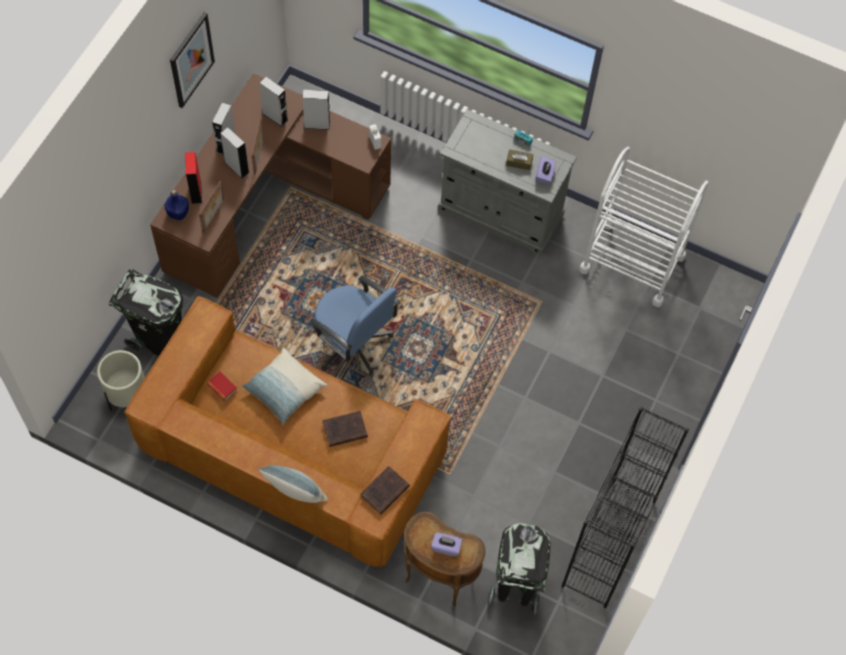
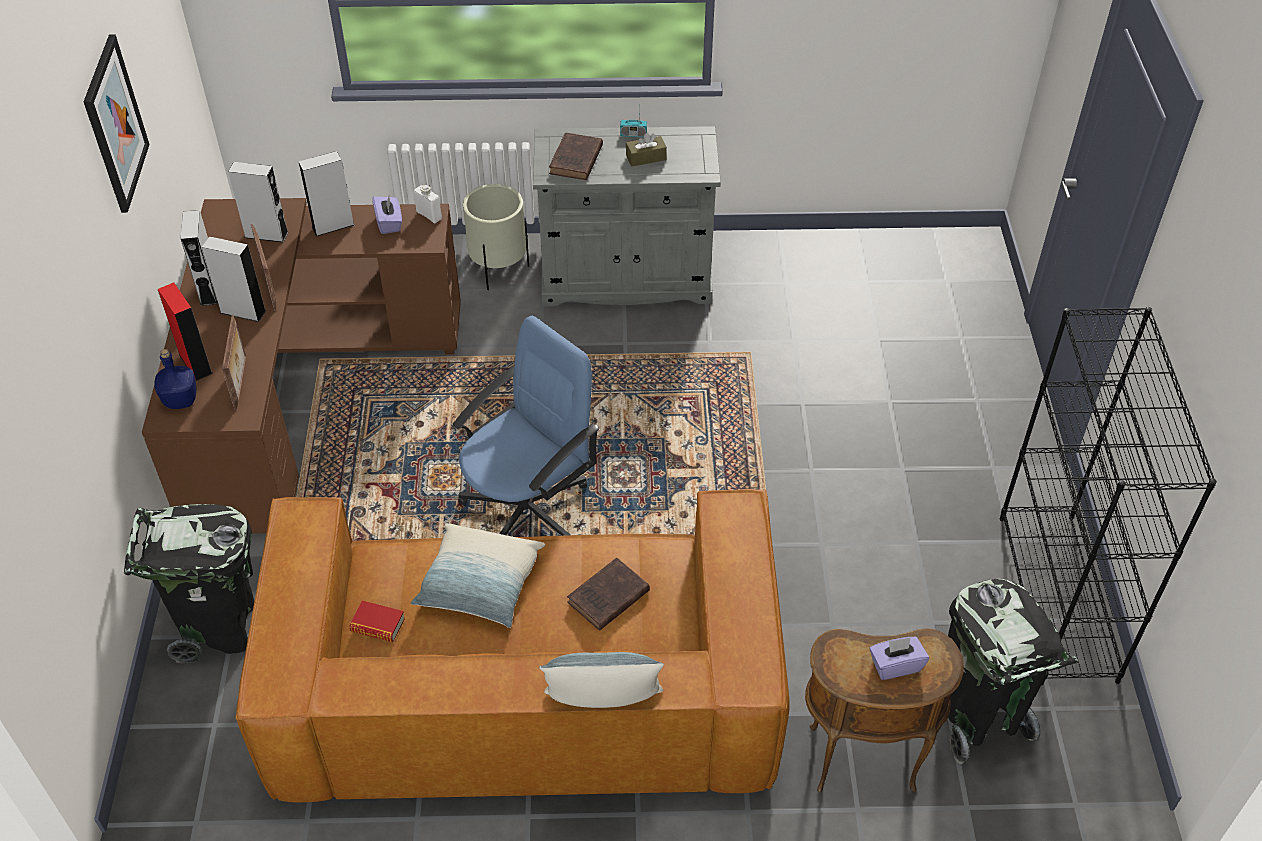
camera: 25 degrees left, 15 degrees down
beige planter [97,350,145,411] -> beige planter moved to [463,184,529,290]
blue office chair [310,276,400,376] -> blue office chair turned 60 degrees counterclockwise [453,316,599,536]
brown book [360,466,410,515] -> brown book moved to [549,133,603,180]
purple tissue box [536,156,556,184] -> purple tissue box moved to [373,196,402,234]
white cart [579,147,709,307] -> none

